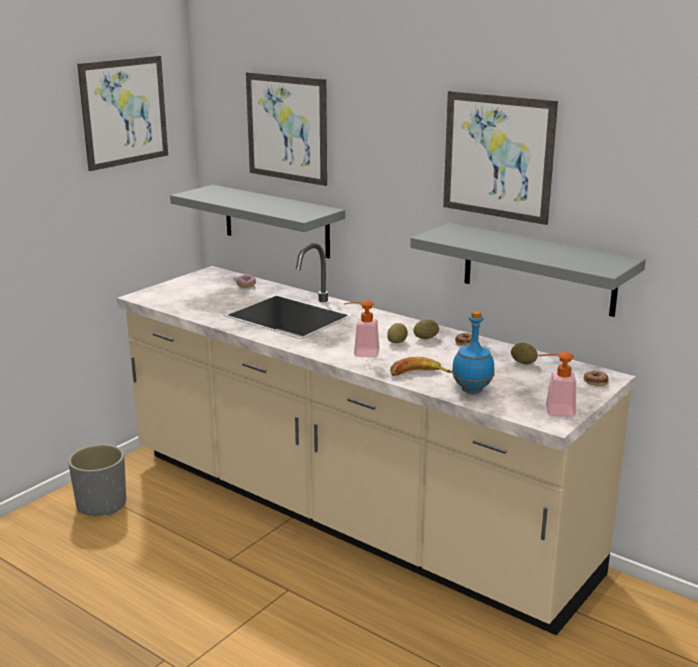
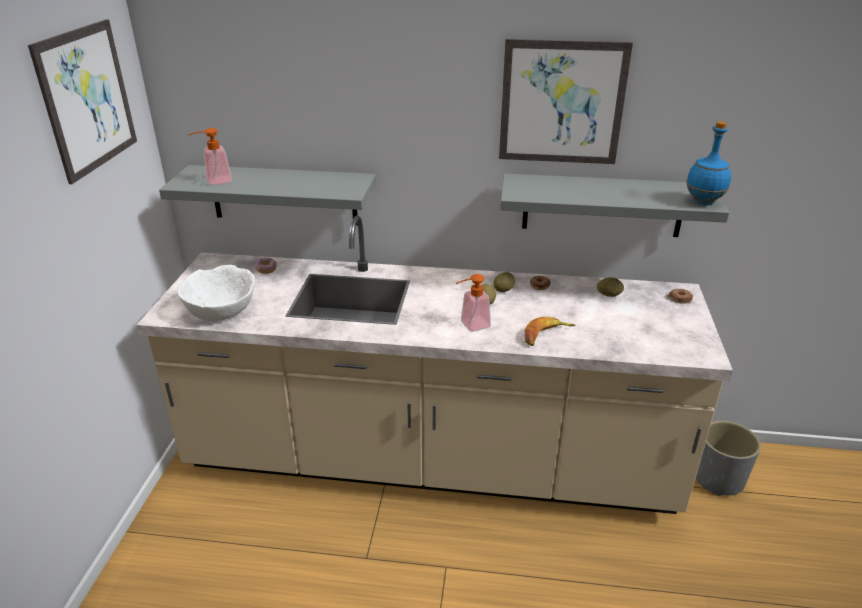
camera: 30 degrees left, 10 degrees up
grey planter [68,444,126,516] -> grey planter moved to [696,420,761,496]
picture [246,72,327,186] -> none
blue bottle [452,311,495,394] -> blue bottle moved to [686,121,731,205]
soap dispenser [538,352,576,417] -> soap dispenser moved to [188,128,232,185]
none -> white bowl [177,265,255,321]

